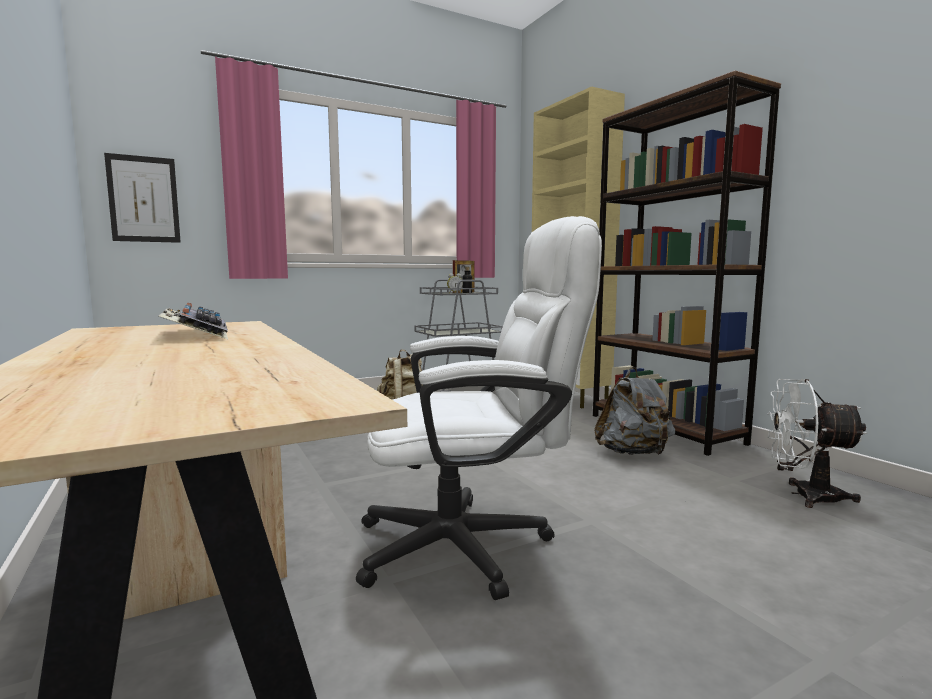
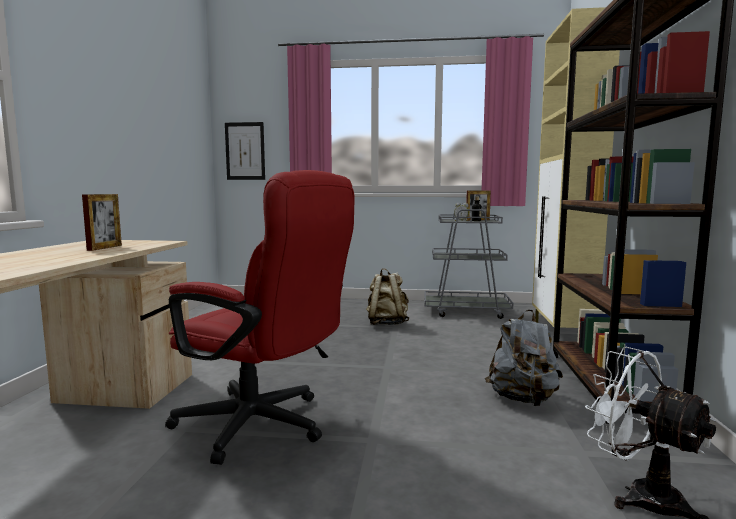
camera: 35 degrees right, 0 degrees up
keyboard [158,303,228,339] -> picture frame [82,194,122,251]
white office chair [356,216,602,600] -> red office chair [165,170,354,465]

